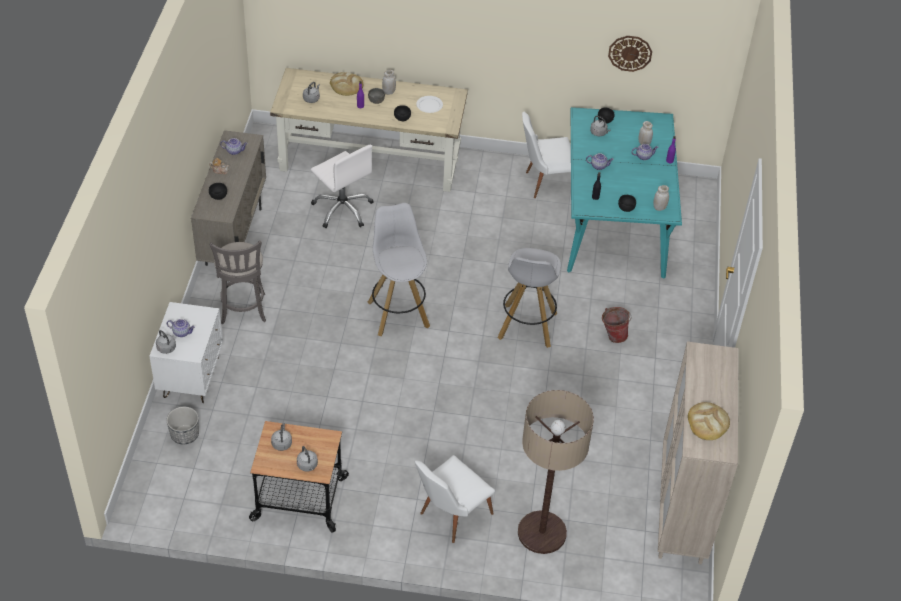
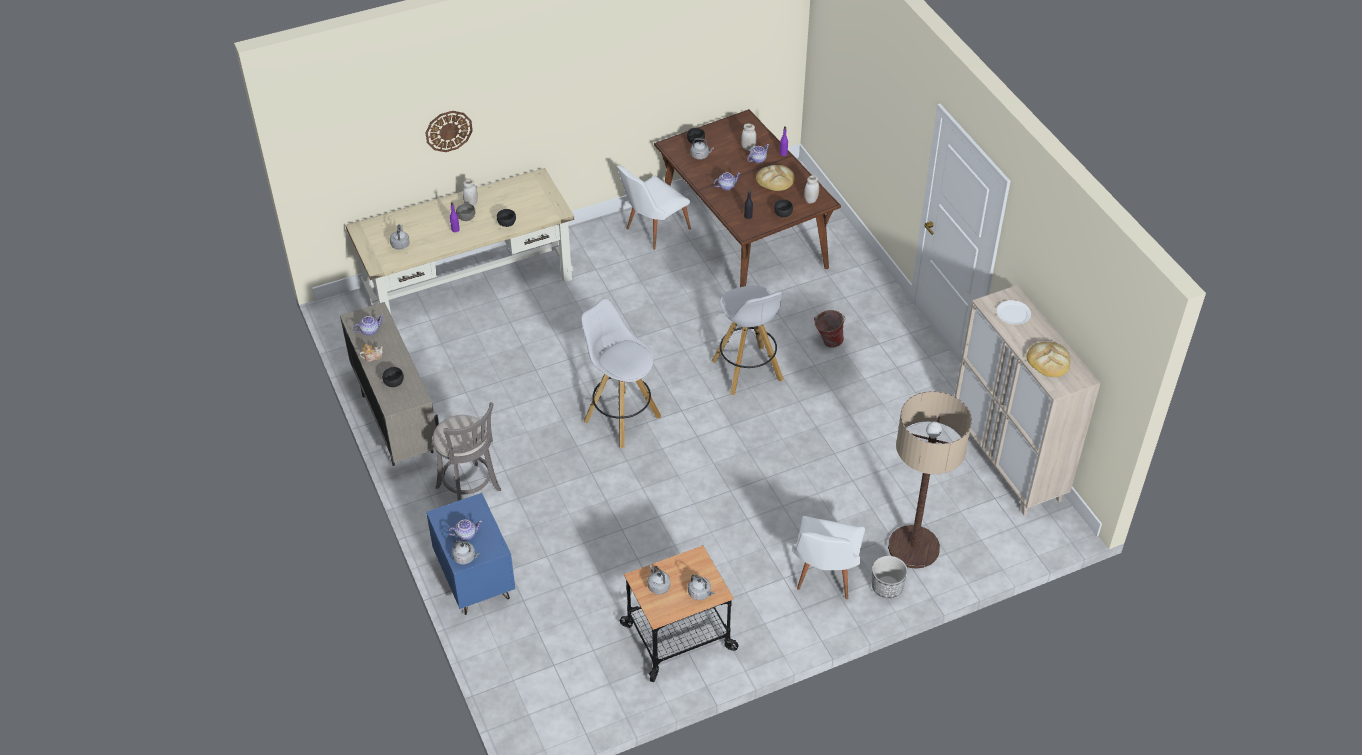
camera: 30 degrees left, 0 degrees up
white nightstand [149,302,223,403] -> blue nightstand [426,493,515,615]
planter [167,407,199,445] -> planter moved to [872,556,908,598]
white office chair [311,145,374,228] -> none
bread [330,72,363,96] -> bread moved to [756,165,795,191]
white plate [416,96,443,113] -> white plate moved to [997,300,1031,324]
turquoise dining table [567,107,682,279] -> brown dining table [654,109,841,287]
wall clock [608,36,652,72] -> wall clock moved to [426,111,473,152]

